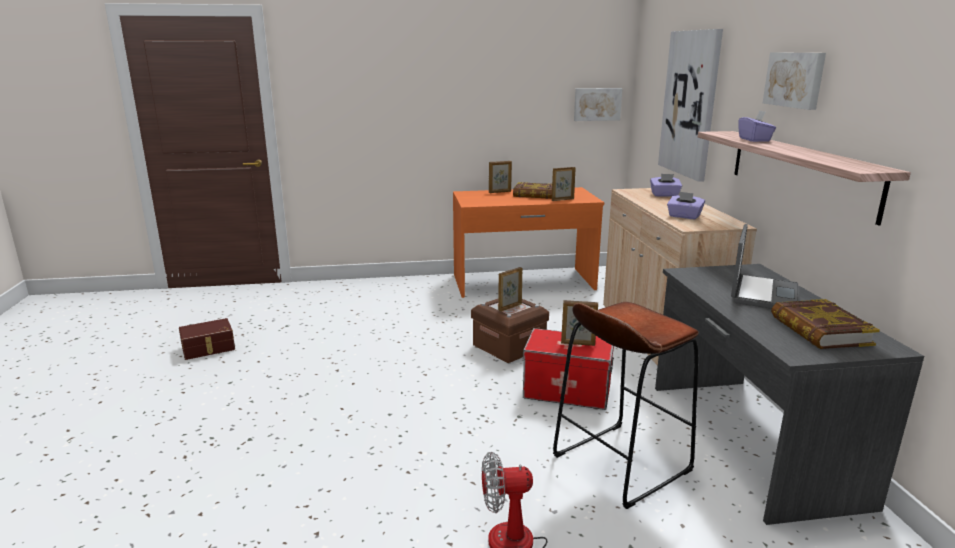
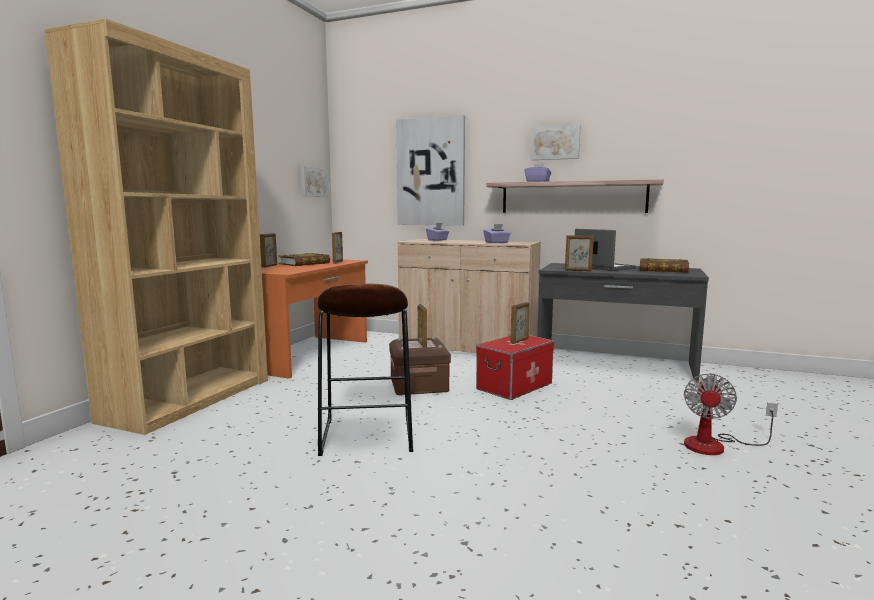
camera: 60 degrees left, 10 degrees down
brown storage box [179,318,235,360] -> none
brown stool [553,302,699,509] -> brown stool moved to [318,284,413,456]
none -> brown bookcase [44,18,268,435]
none -> picture frame [565,235,594,271]

